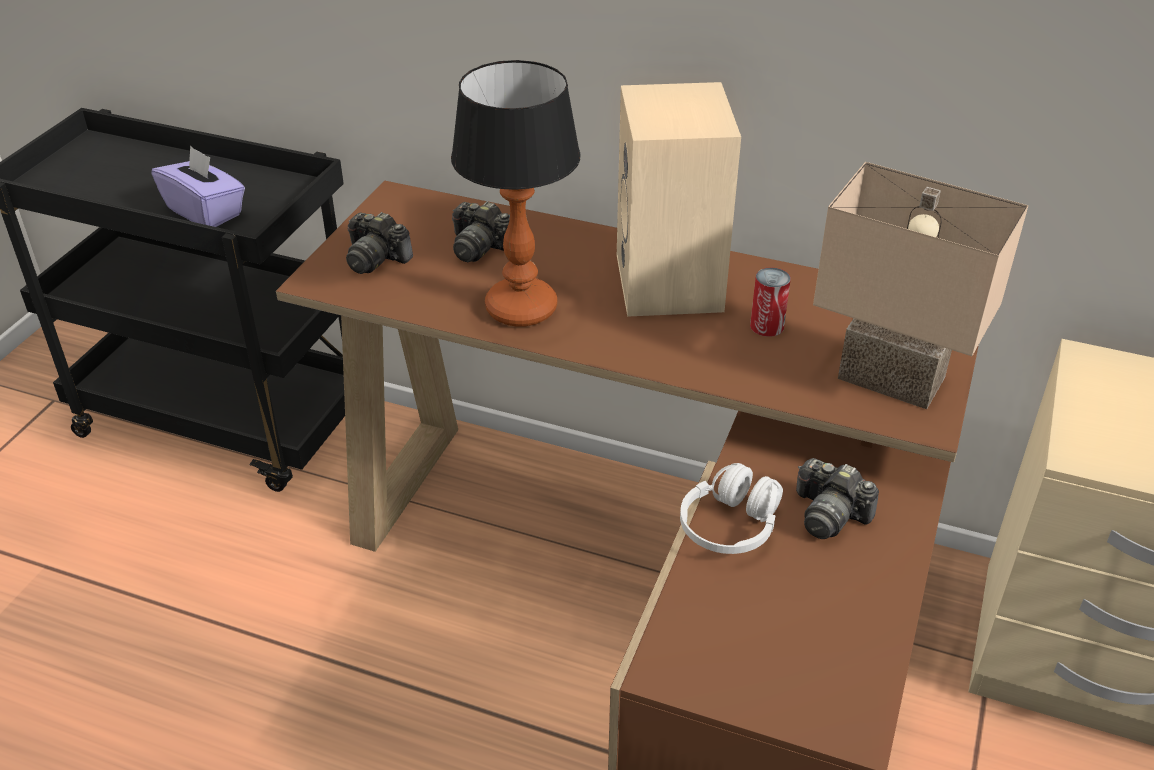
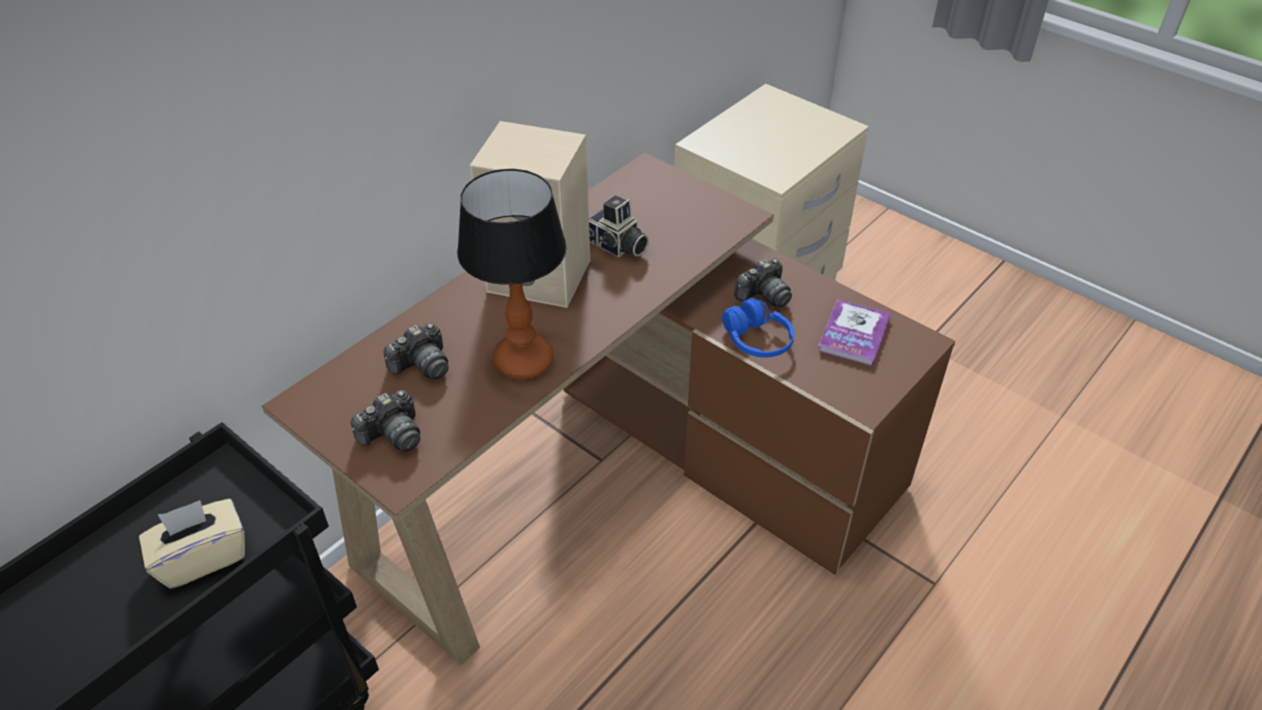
camera: 70 degrees left, 5 degrees up
purple tissue box [152,145,245,227] -> beige tissue box [139,499,245,589]
white headphones [680,463,783,554] -> blue headphones [722,298,794,358]
can [750,267,791,337] -> camera [589,196,649,257]
beige table lamp [813,162,1028,409] -> none
none -> book [818,299,891,367]

